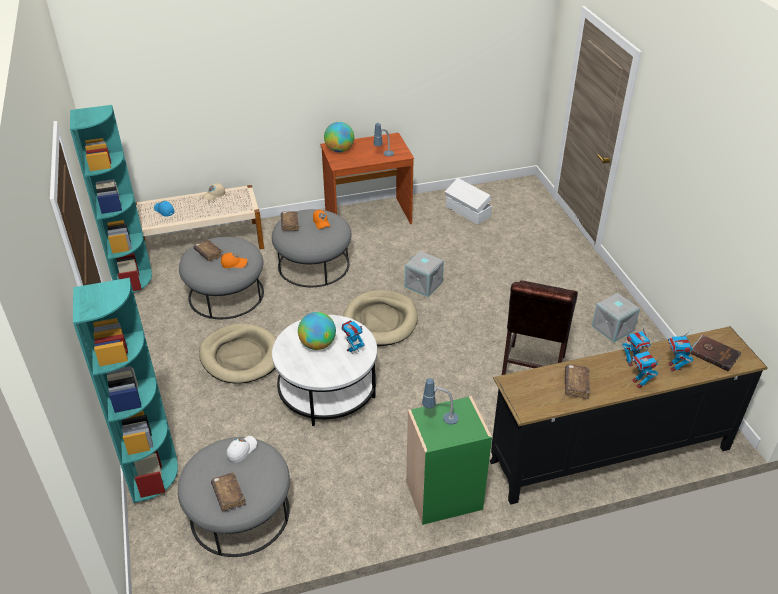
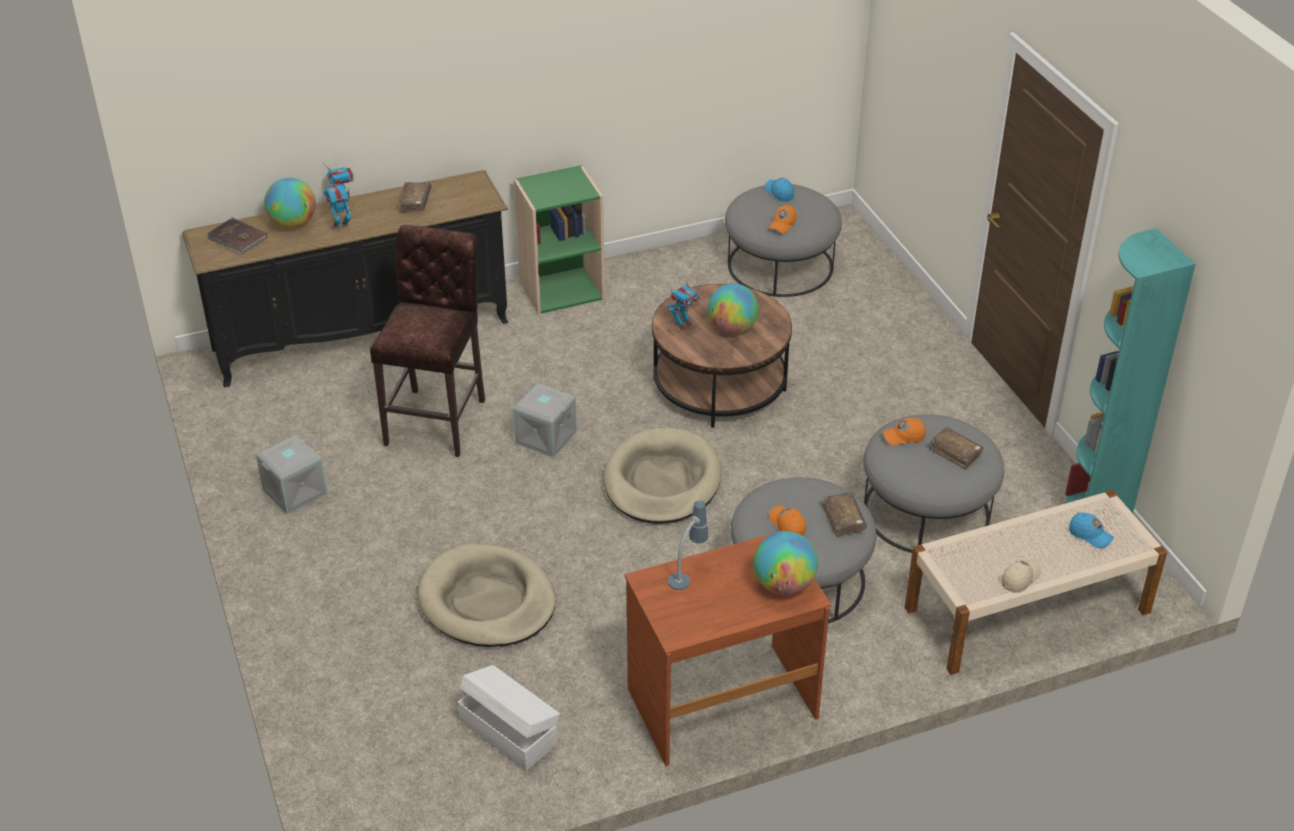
camera: 175 degrees right, 0 degrees up
turquoise bookcase [73,278,178,503] -> none
beige dog bed [199,323,276,384] -> beige dog bed moved to [418,544,556,647]
brown book [211,472,246,511] -> blue cap [765,178,794,202]
white cap [227,436,257,463] -> orange cap [768,205,797,233]
white coffee table [272,315,377,426] -> brown coffee table [652,284,792,428]
grey storage box [405,251,444,297] -> grey storage box moved to [513,383,577,458]
table lamp [422,378,459,425] -> none
toy robot [668,330,693,371] -> globe [264,178,316,229]

